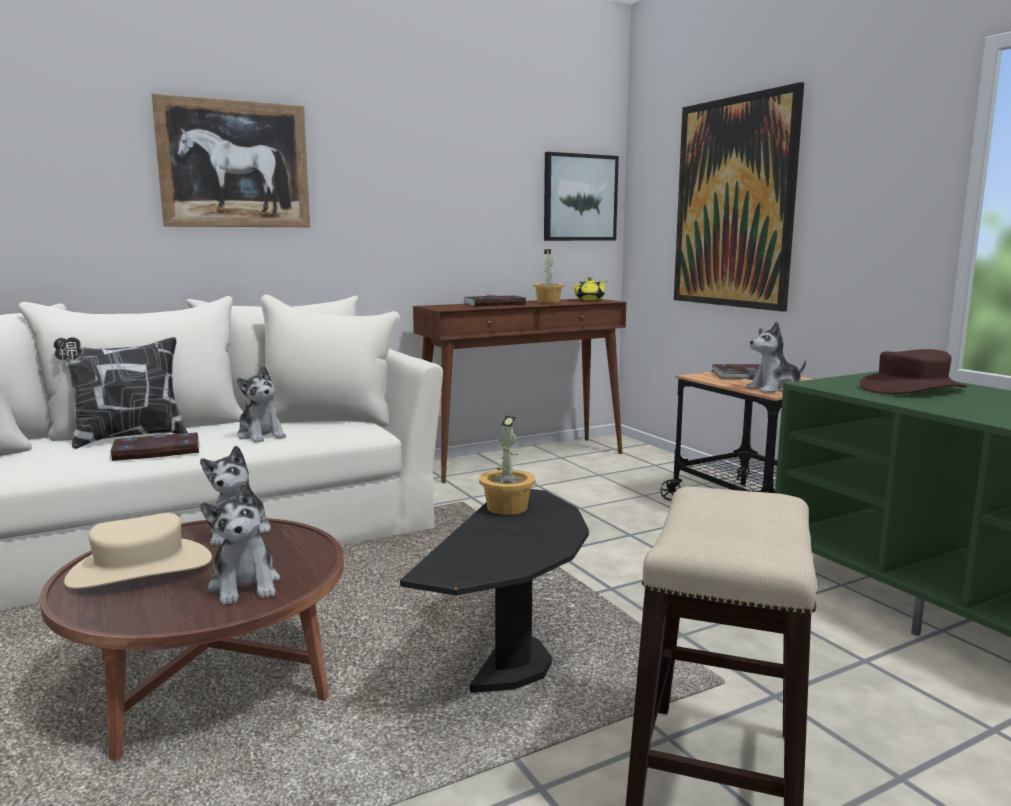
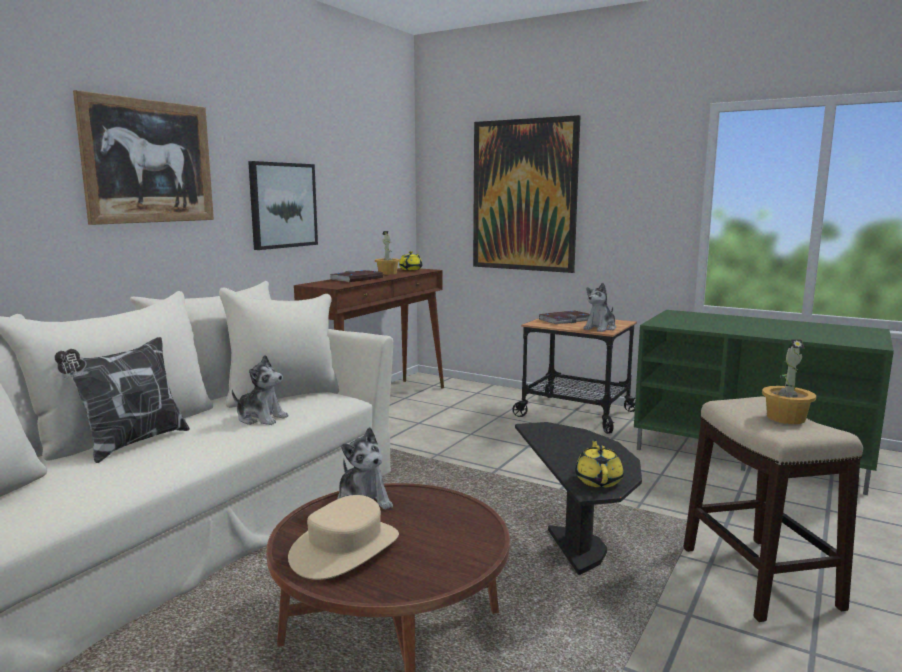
camera: 30 degrees left, 0 degrees up
book [109,432,200,461] -> none
plush toy [200,483,280,605] -> none
potted plant [479,416,535,515] -> potted plant moved to [762,339,816,424]
picture [544,152,619,241] -> picture moved to [248,161,318,250]
brown hat [860,349,967,394] -> none
none -> yellow teapot [575,439,624,488]

